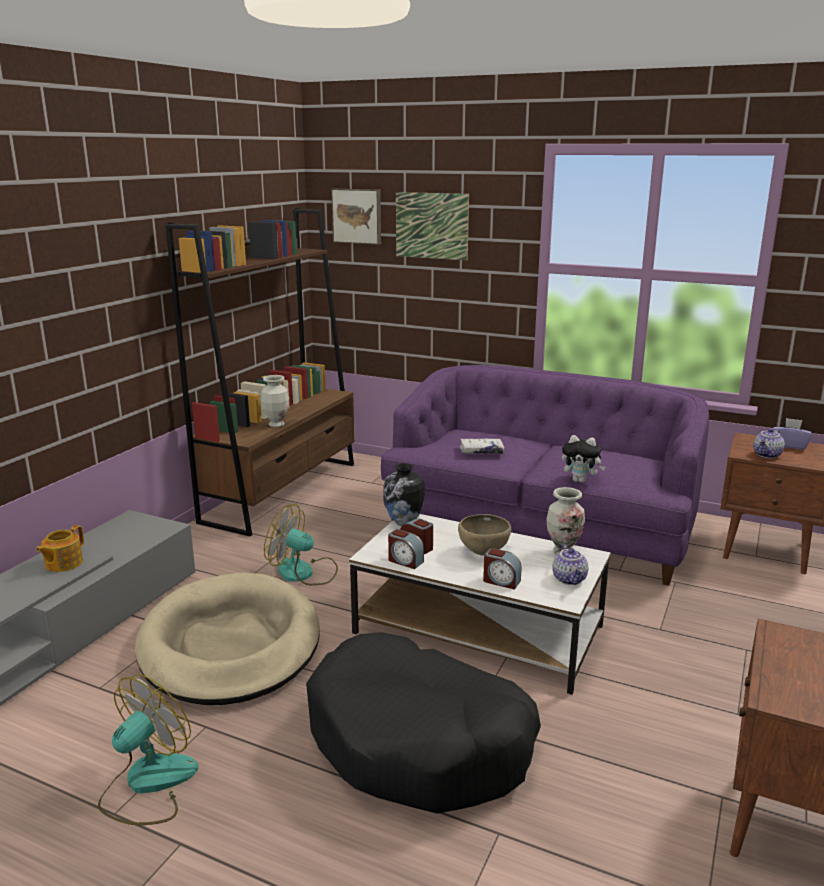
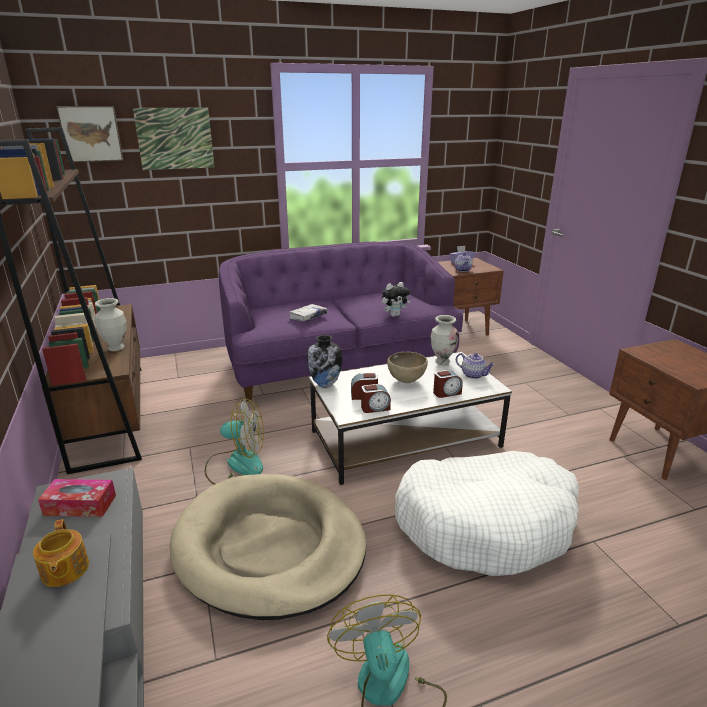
camera: 45 degrees left, 5 degrees up
fan [264,504,338,585] -> fan turned 150 degrees counterclockwise [205,398,264,485]
black dog bed [306,632,541,814] -> white dog bed [395,451,579,576]
none -> tissue box [38,479,116,517]

